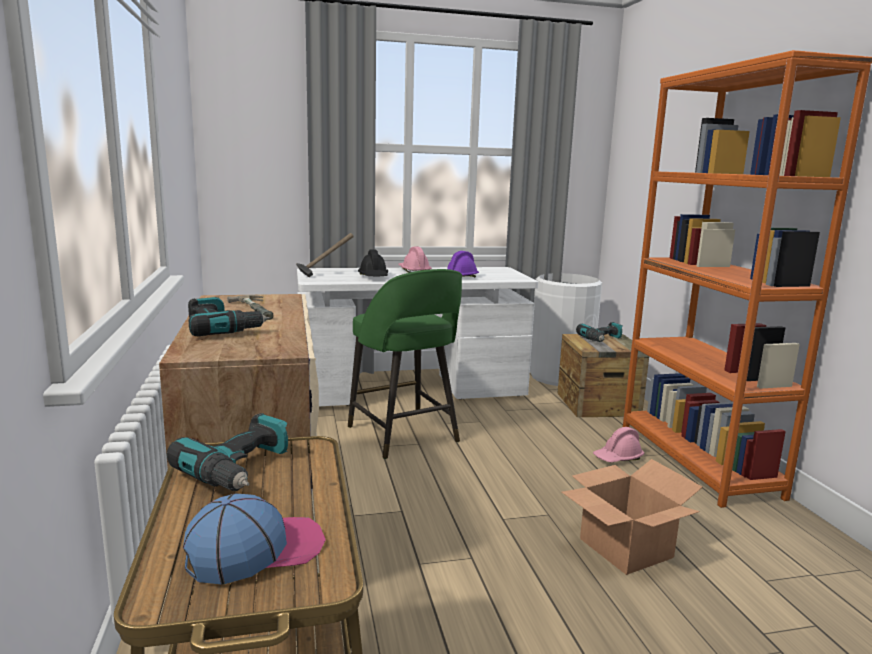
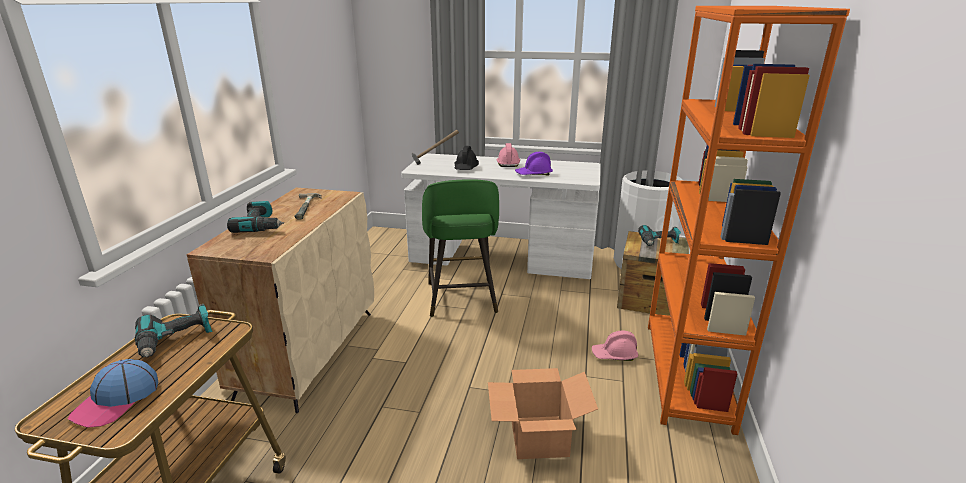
camera: 25 degrees right, 10 degrees up
cap [183,493,326,585] -> cap turned 120 degrees clockwise [68,359,158,428]

